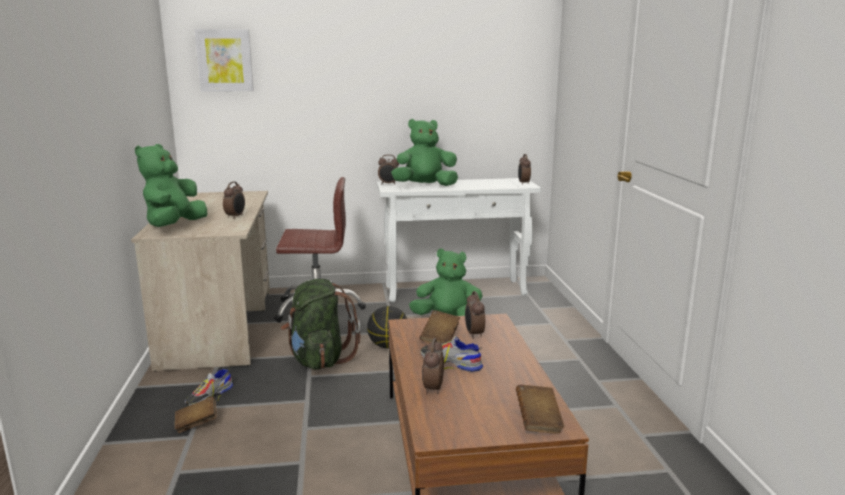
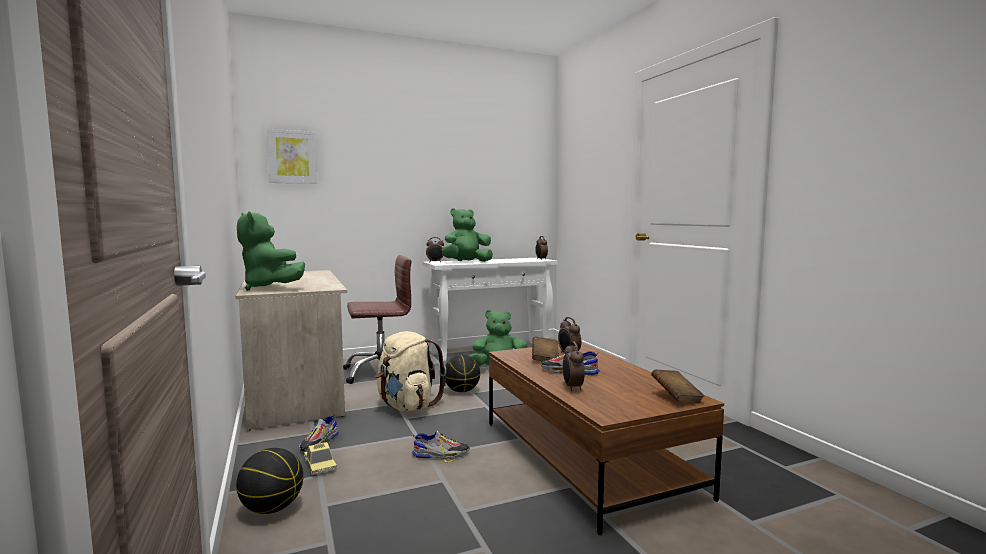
camera: 15 degrees left, 10 degrees down
green plush toy [135,144,207,227] -> green plush toy turned 45 degrees counterclockwise [237,211,305,291]
brown book [175,397,217,433] -> toy car [304,442,337,475]
alarm clock [223,181,245,219] -> none
green backpack [280,279,360,370] -> beige backpack [375,331,447,411]
none -> basketball [236,448,303,514]
none -> shoe [412,430,469,462]

